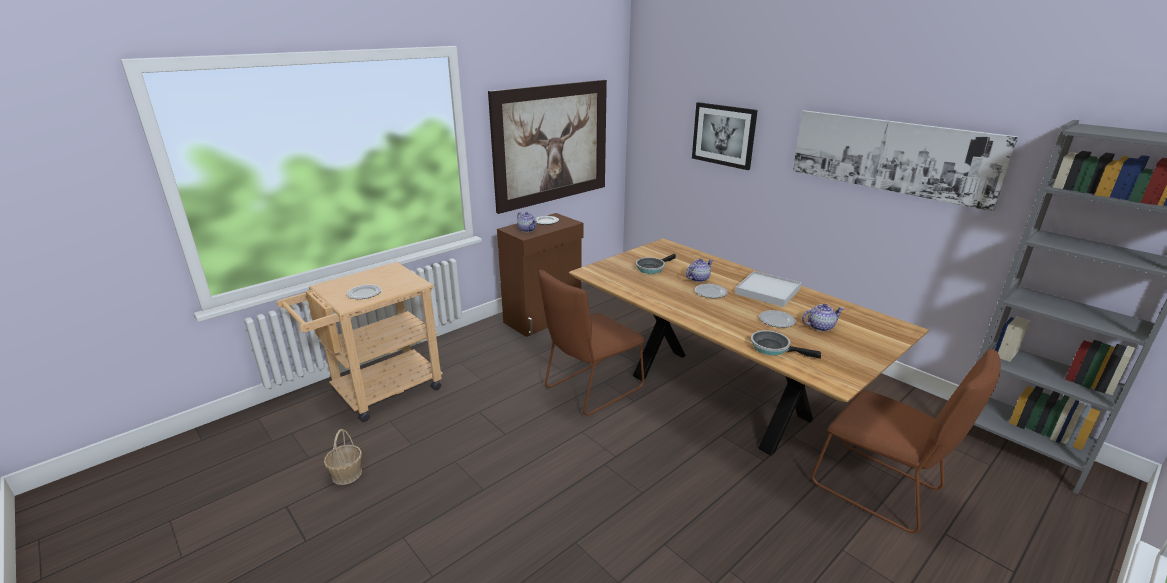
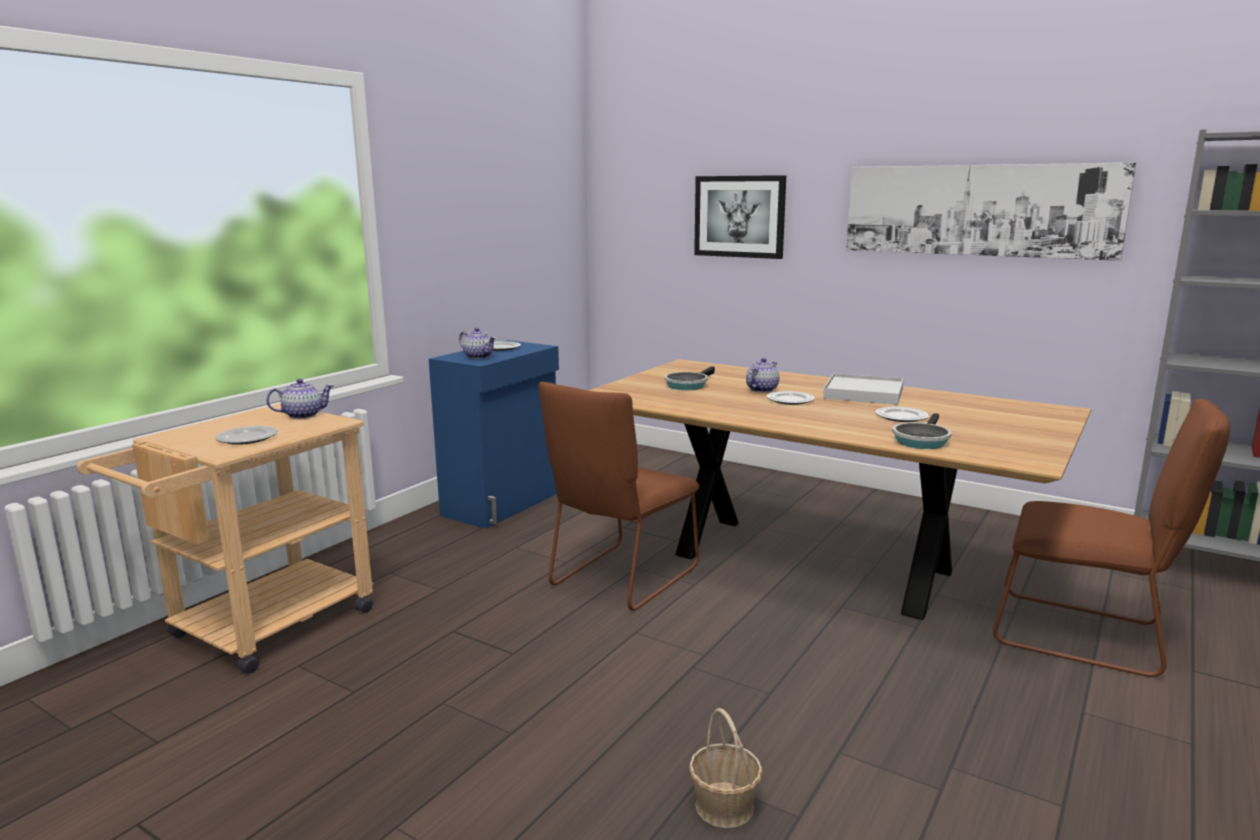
camera: 15 degrees left, 10 degrees down
basket [324,429,362,485] -> basket moved to [689,708,763,828]
picture [488,80,607,214] -> none
brown cabinet [497,213,583,337] -> blue cabinet [429,340,559,529]
frying pan [751,330,821,359] -> frying pan turned 75 degrees counterclockwise [892,413,952,449]
teapot [802,304,844,332] -> teapot moved to [266,379,334,419]

